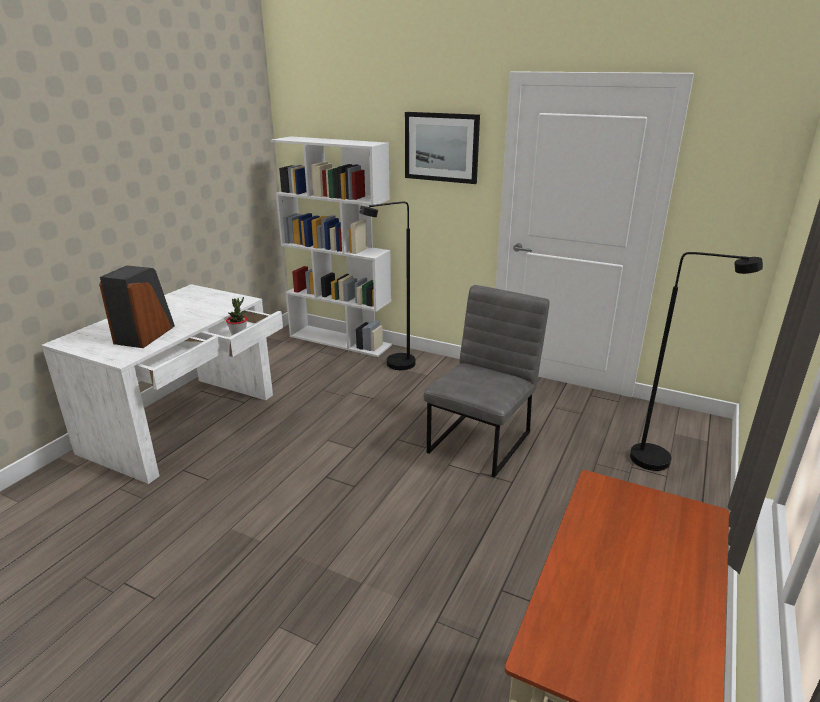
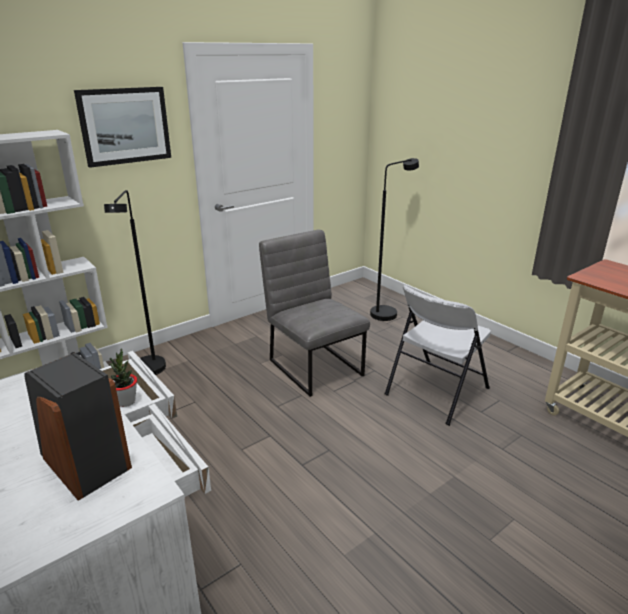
camera: 65 degrees left, 0 degrees up
none -> white chair [385,285,491,426]

